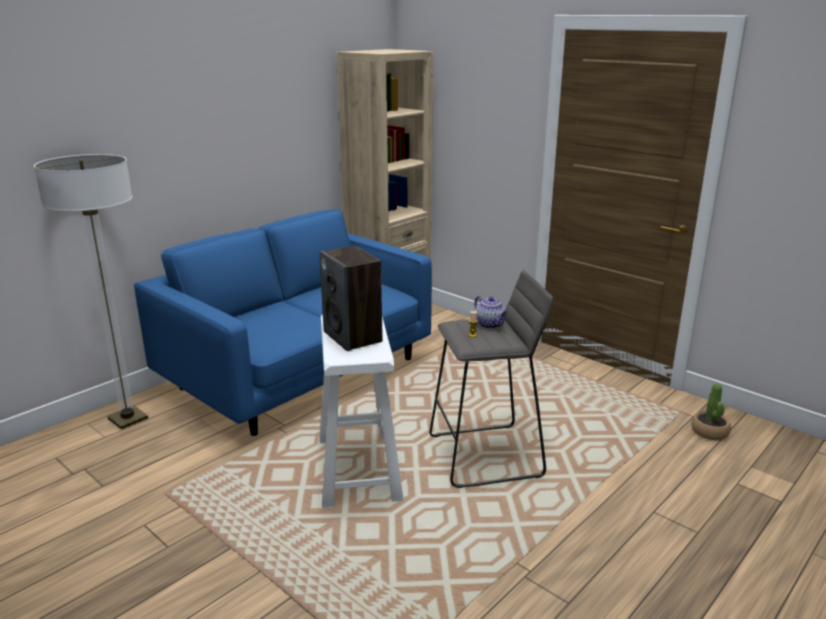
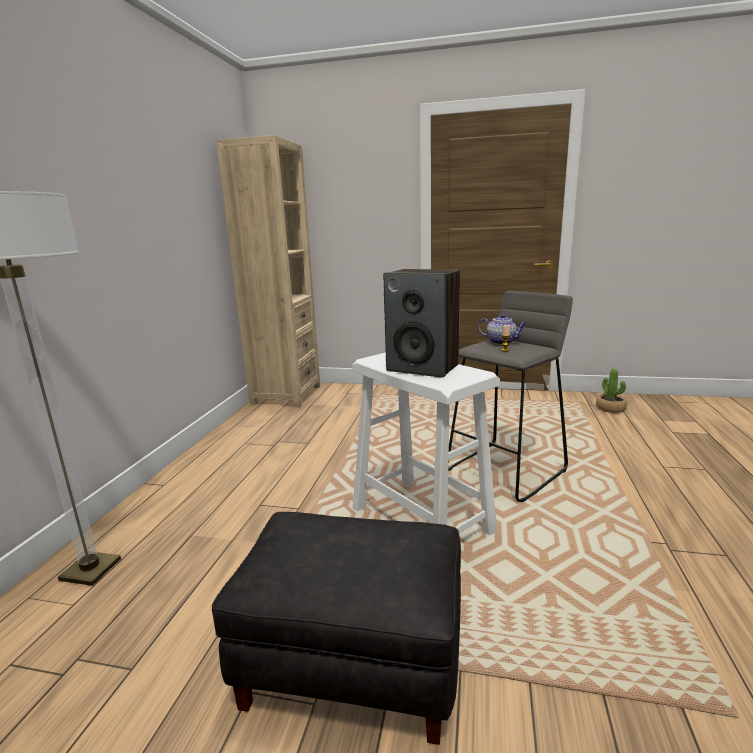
camera: 30 degrees left, 5 degrees down
blue sofa [134,209,432,436] -> none
none -> black ottoman [212,512,461,745]

